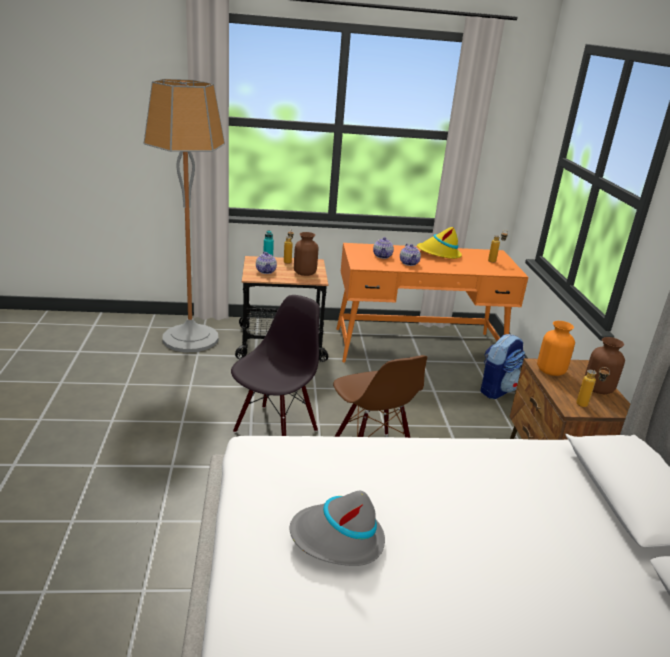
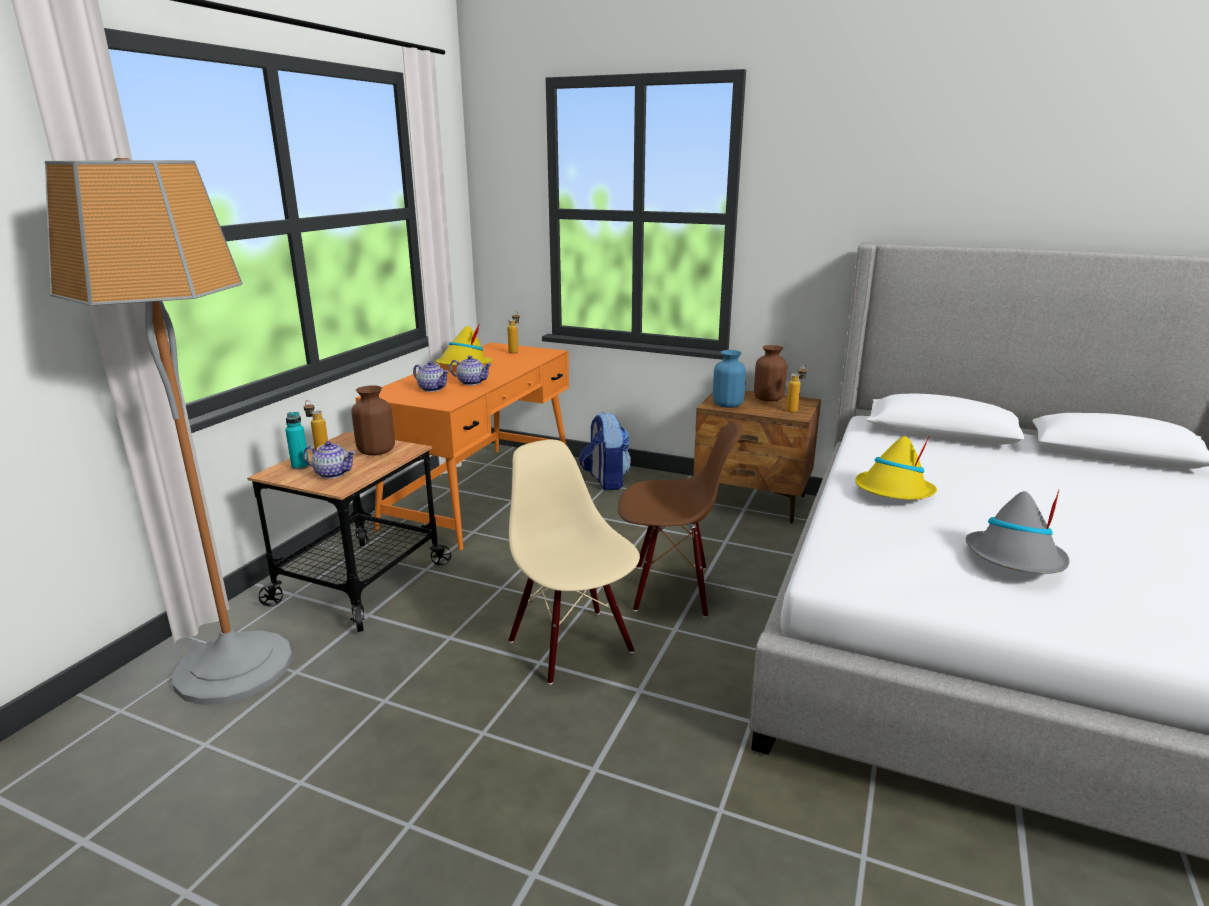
camera: 60 degrees left, 5 degrees down
black chair [231,295,320,436] -> beige chair [509,440,640,685]
orange vase [537,321,575,376] -> blue vase [713,350,746,408]
none -> yellow hat [855,435,937,500]

